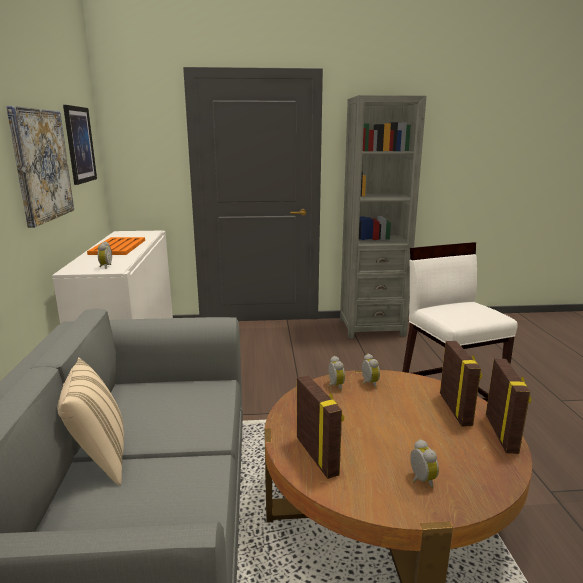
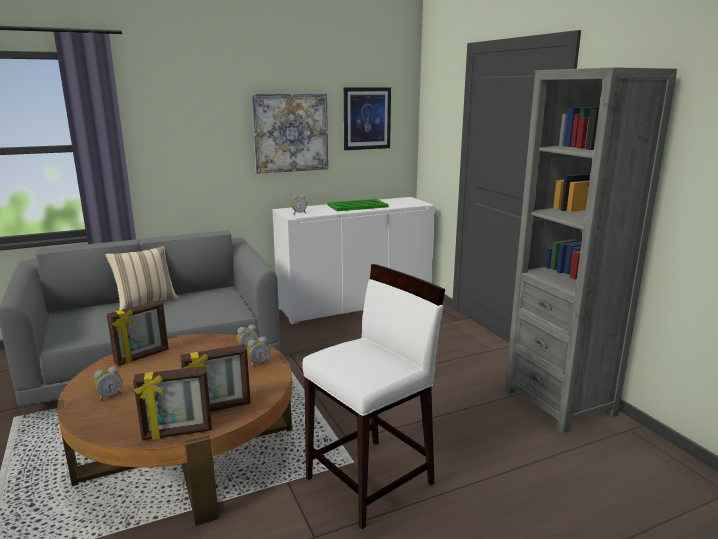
camera: 70 degrees right, 0 degrees up
orange tray [87,237,145,255] -> green tray [327,199,388,211]

